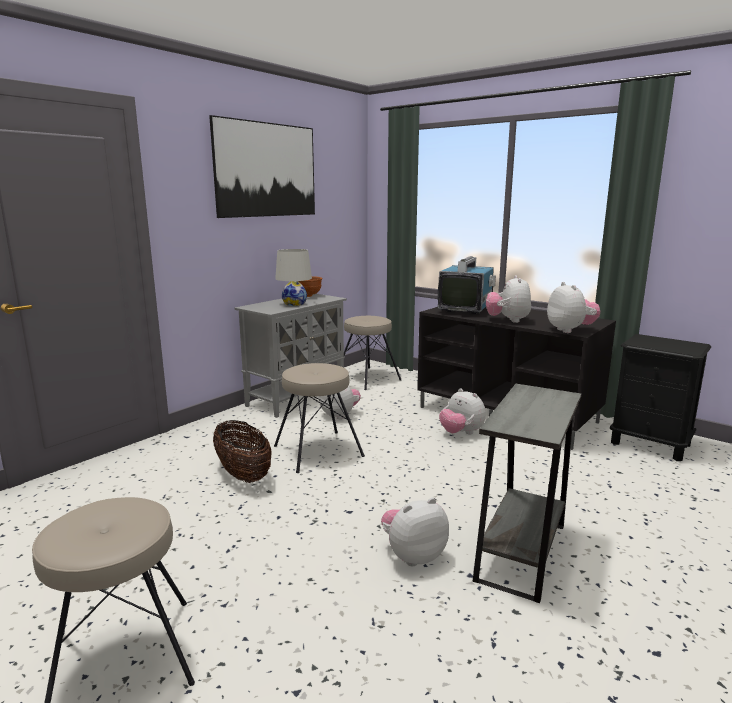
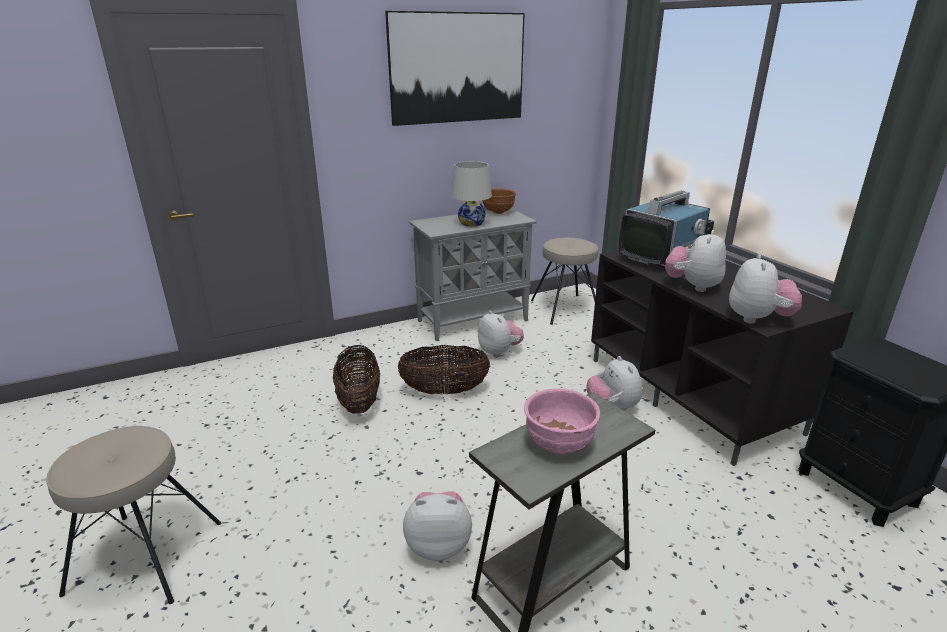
camera: 25 degrees right, 10 degrees up
beige stool [274,363,365,473] -> basket [398,345,490,394]
none -> pink bowl [524,389,600,454]

